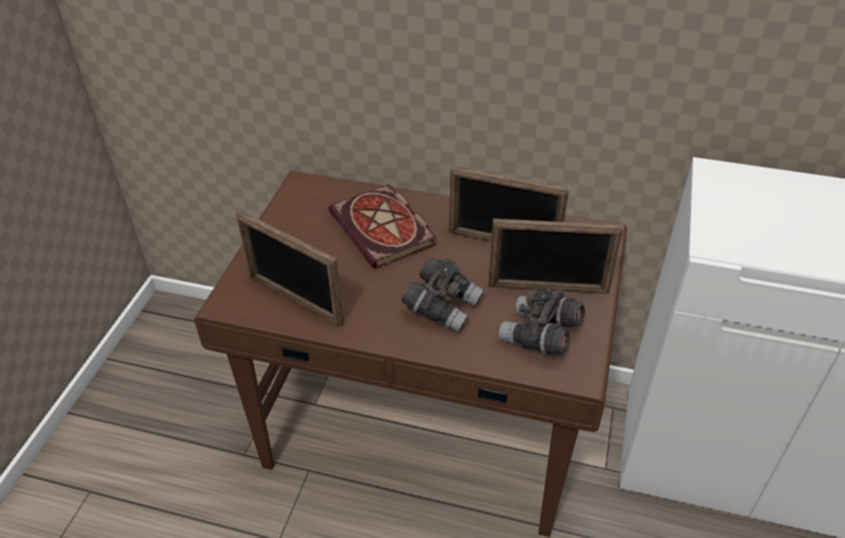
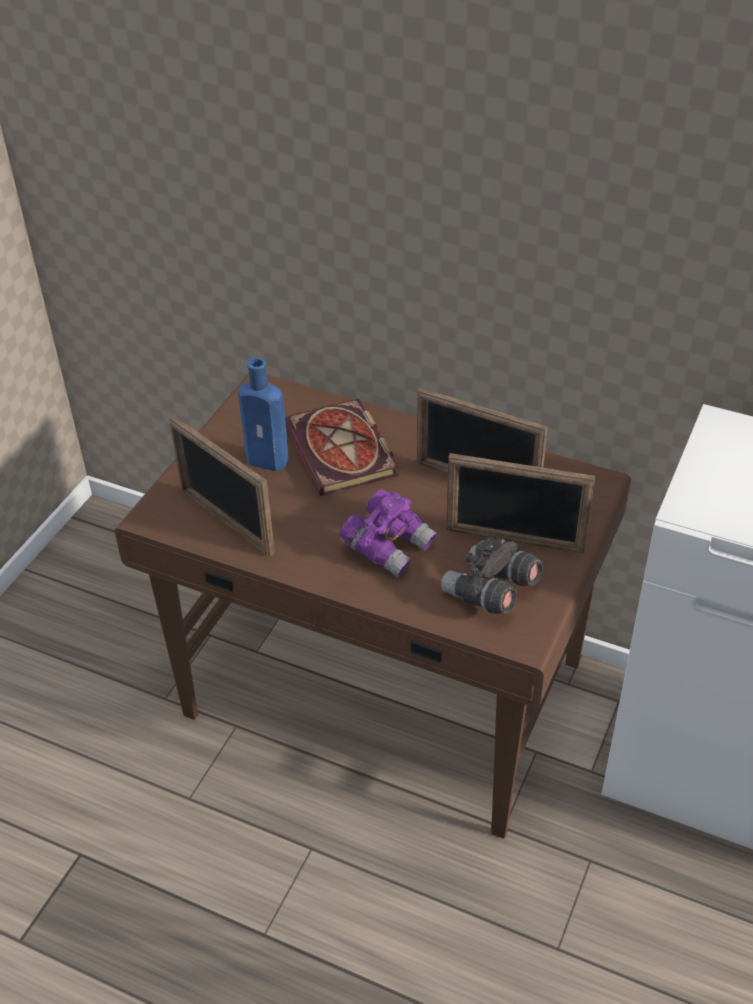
camera: 10 degrees right, 0 degrees up
grey binoculars [401,257,484,332] -> purple binoculars [340,489,437,577]
none -> blue bottle [238,358,289,471]

